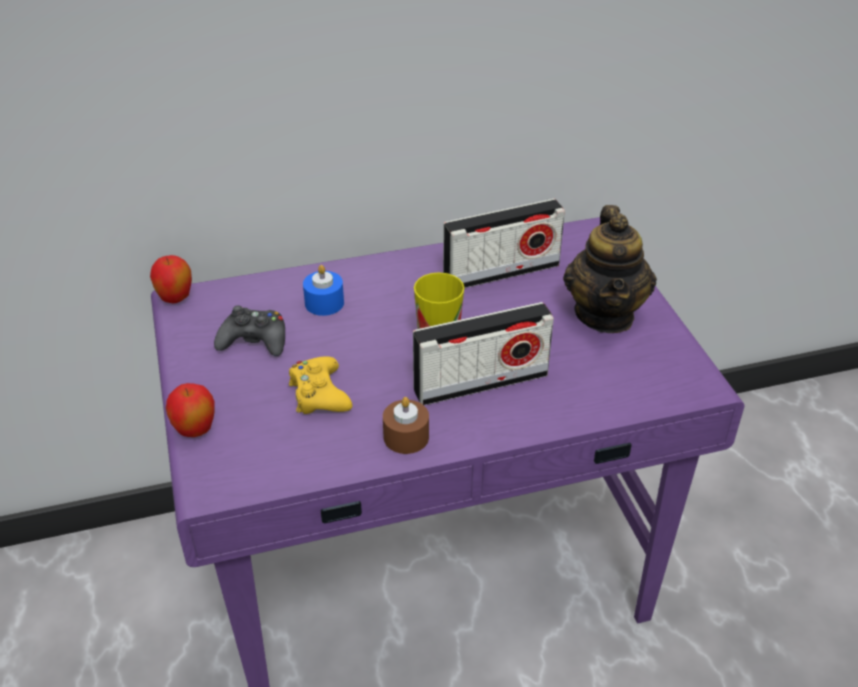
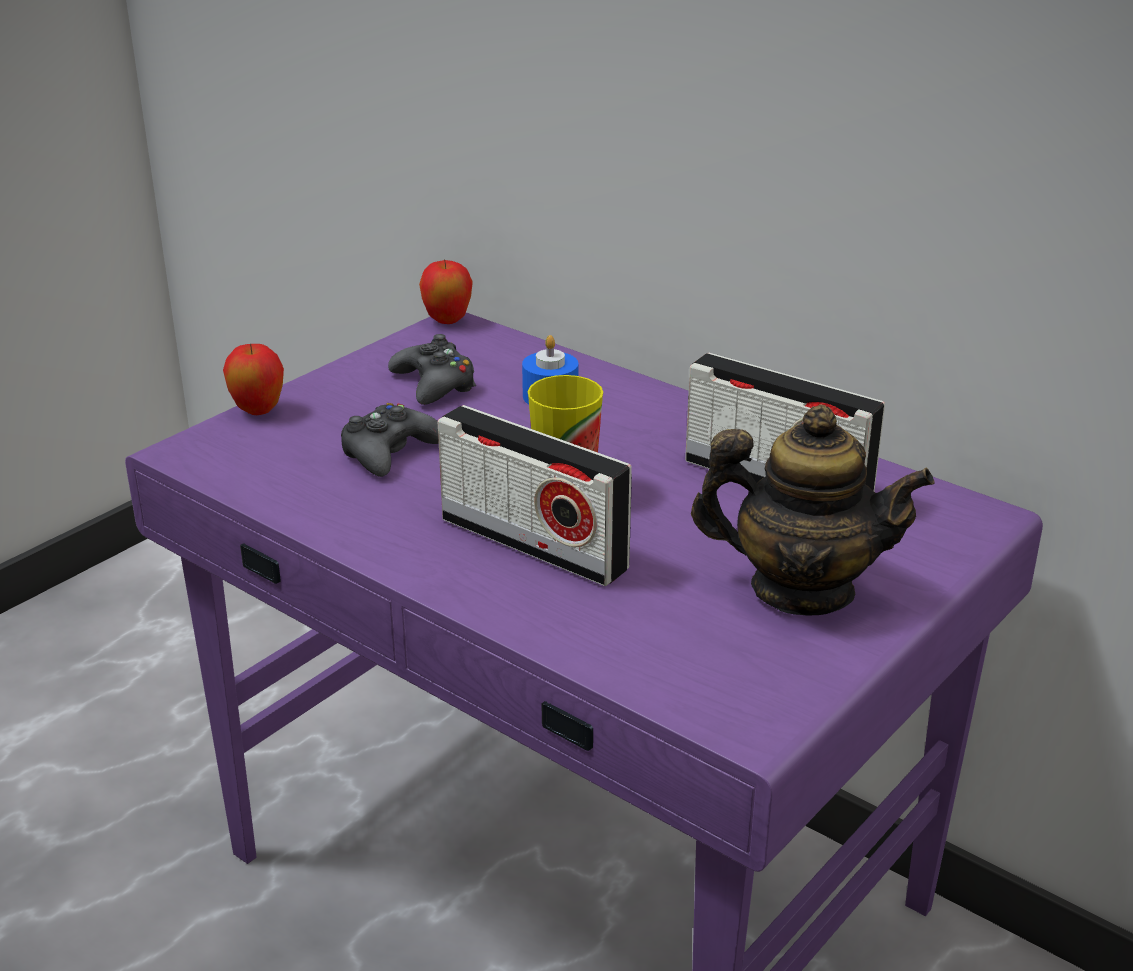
camera: 55 degrees right, 10 degrees down
yellow game controller [289,356,352,414] -> black game controller [341,403,439,477]
brown candle [383,397,429,454] -> none
teapot [563,205,657,333] -> teapot turned 135 degrees counterclockwise [691,404,935,616]

